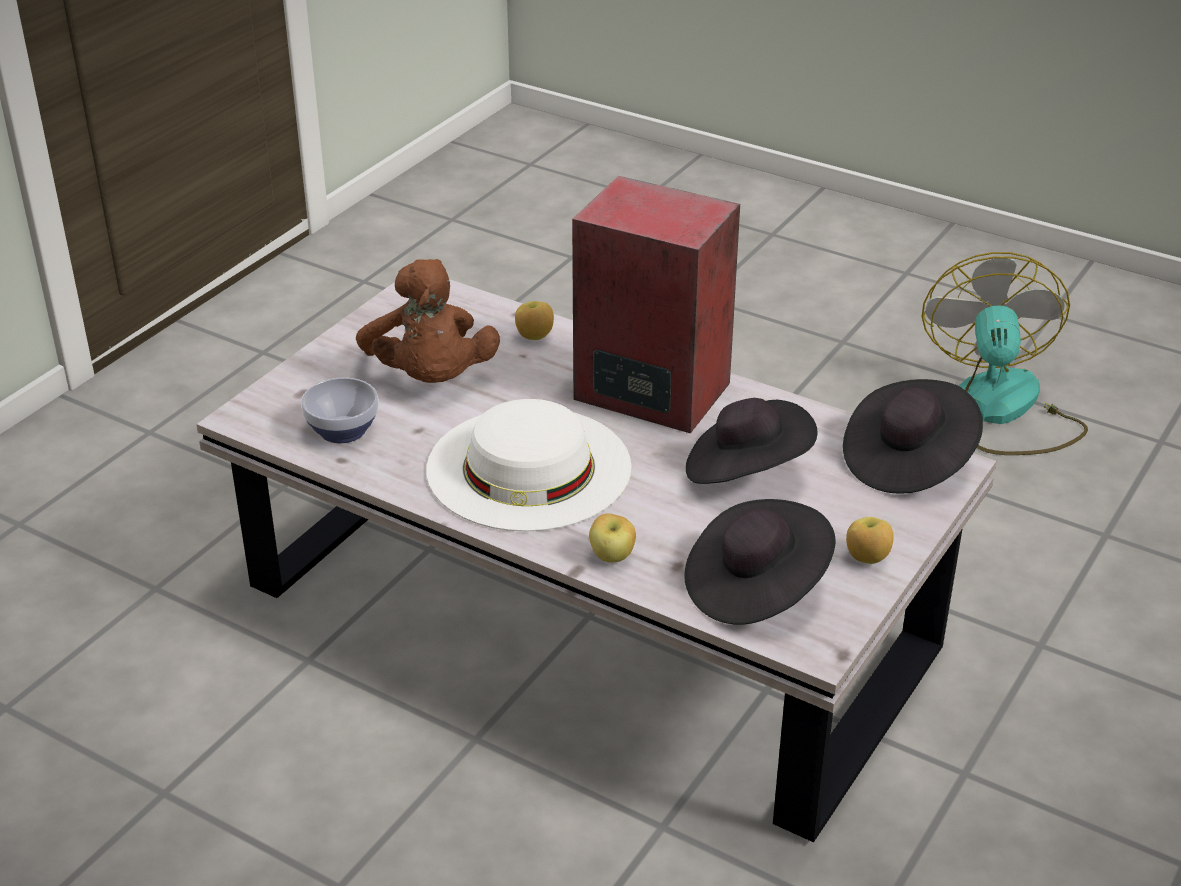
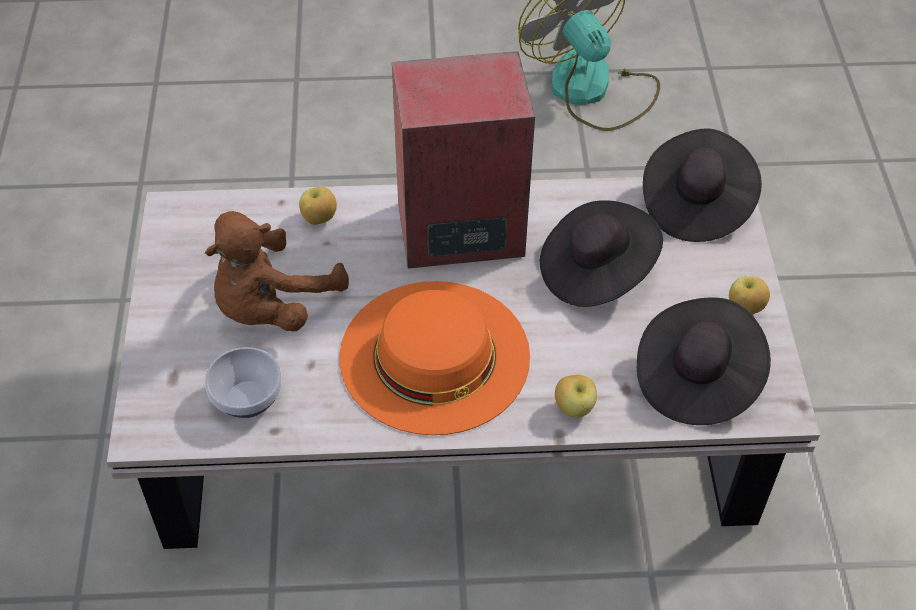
camera: 35 degrees left, 15 degrees up
brown plush toy [356,259,500,383] -> brown plush toy turned 90 degrees clockwise [205,211,349,331]
white hat [426,399,632,532] -> orange hat [340,281,530,435]

